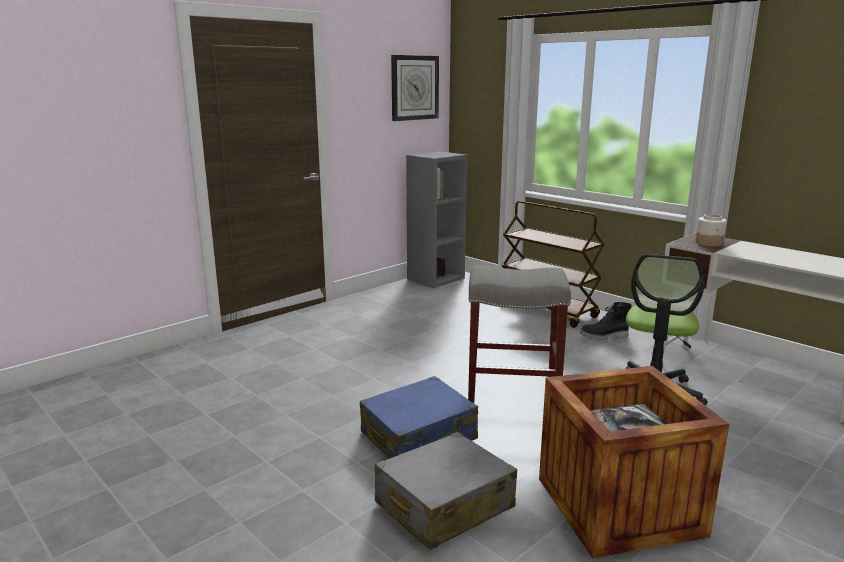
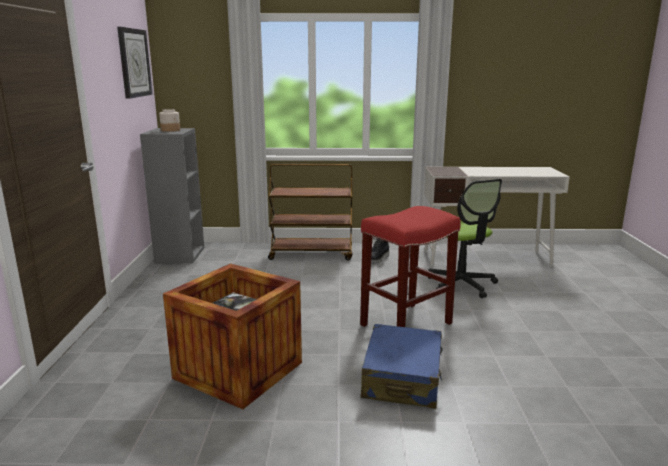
camera: 45 degrees left, 0 degrees up
grey suitcase [375,432,517,550] -> none
grey stool [468,266,571,403] -> red stool [360,206,461,327]
crate [539,366,729,558] -> crate moved to [163,263,302,409]
jar [695,214,727,246] -> jar moved to [159,109,180,132]

